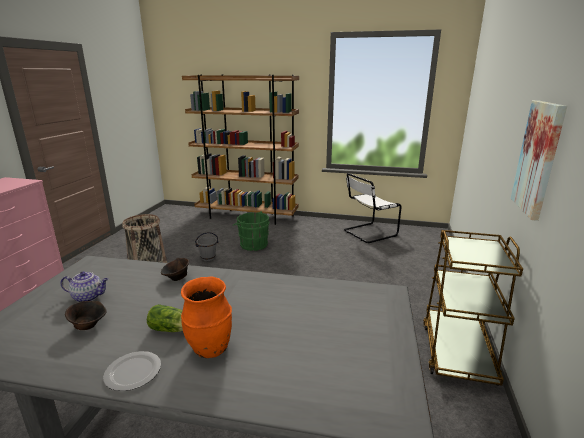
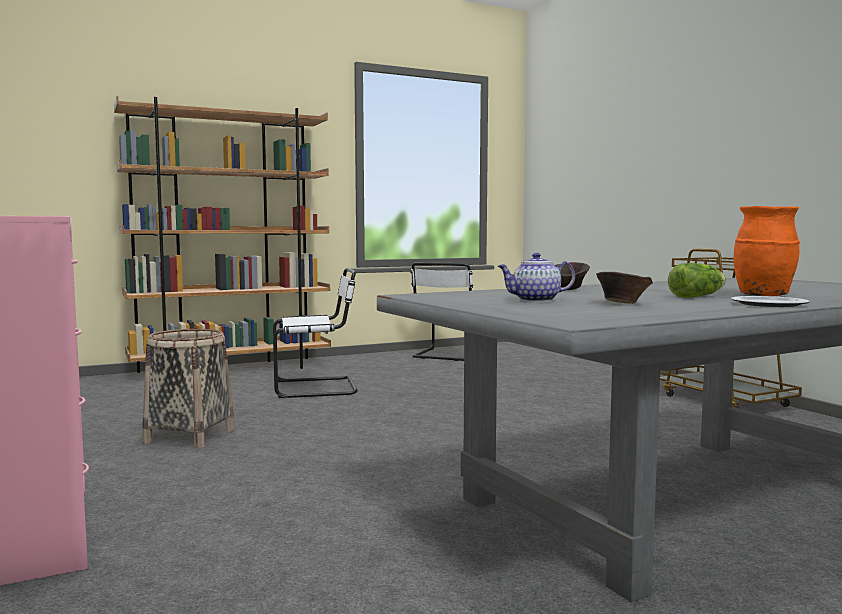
camera: 40 degrees left, 15 degrees down
teapot [60,271,108,302] -> teapot turned 150 degrees counterclockwise [498,253,575,302]
grey bucket [195,232,219,261] -> none
green bucket [233,211,270,251] -> white chair [273,268,358,398]
picture [511,100,567,221] -> none

